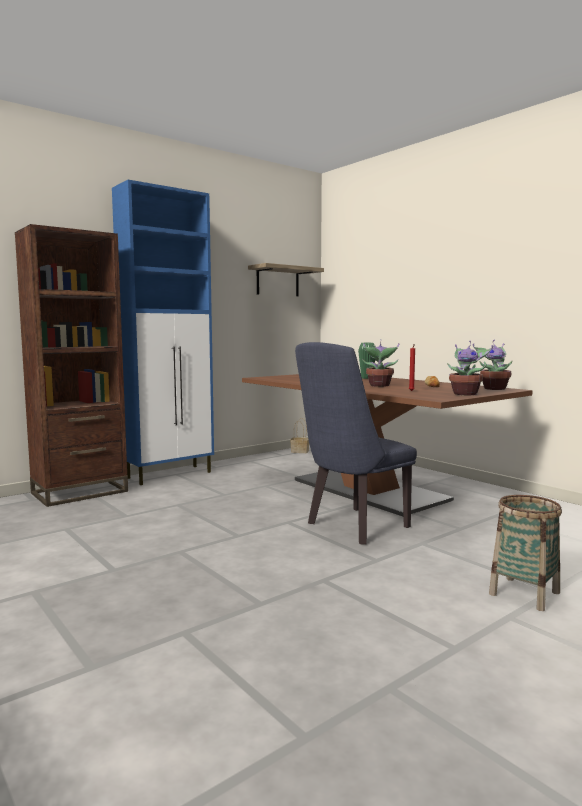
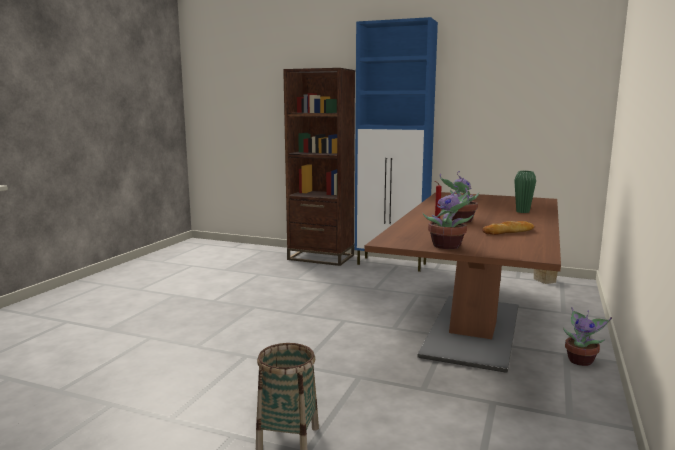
camera: 60 degrees right, 5 degrees up
shelf [248,263,324,296] -> none
blue chair [295,342,417,545] -> none
potted plant [473,340,512,390] -> potted plant moved to [563,307,612,366]

